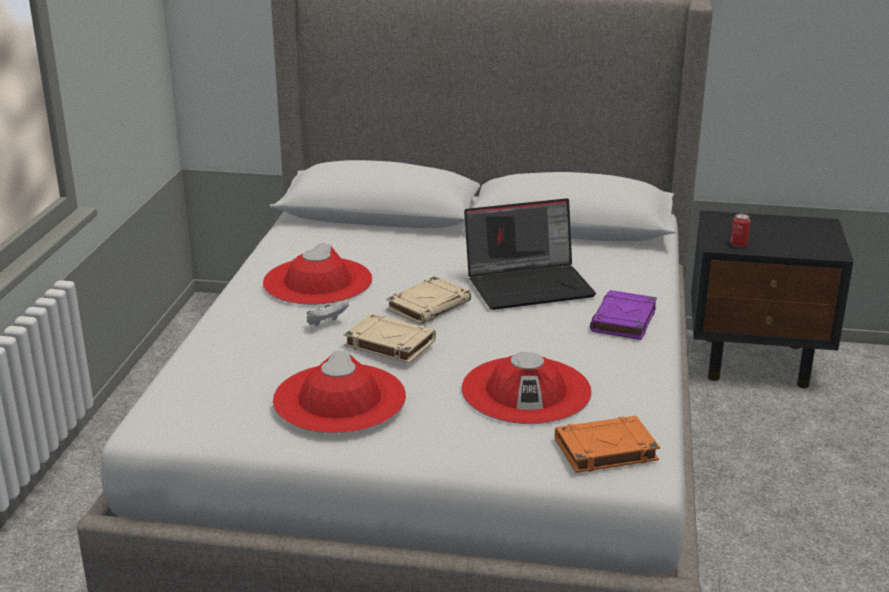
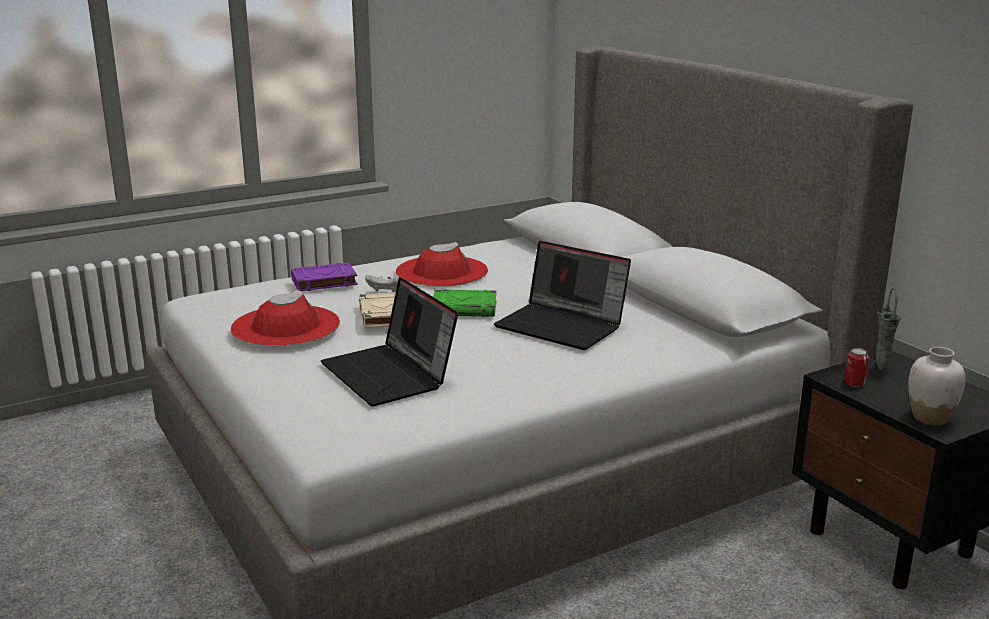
camera: 50 degrees right, 5 degrees down
beige book [386,276,471,325] -> green book [433,289,497,317]
red hat [461,352,592,424] -> laptop [321,277,458,406]
orange book [555,416,660,473] -> none
purple book [590,290,657,340] -> purple book moved to [291,262,358,291]
none -> green vase [876,288,902,371]
none -> white vase [908,347,966,426]

